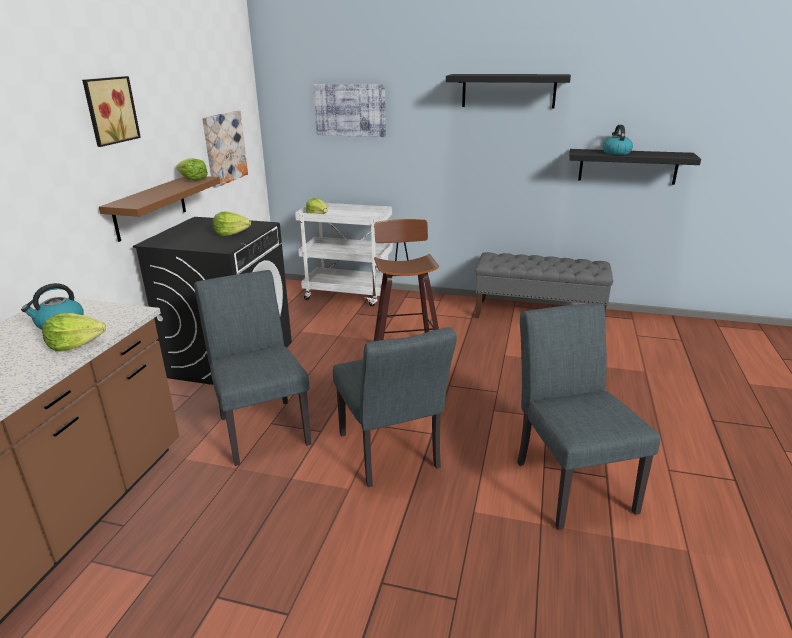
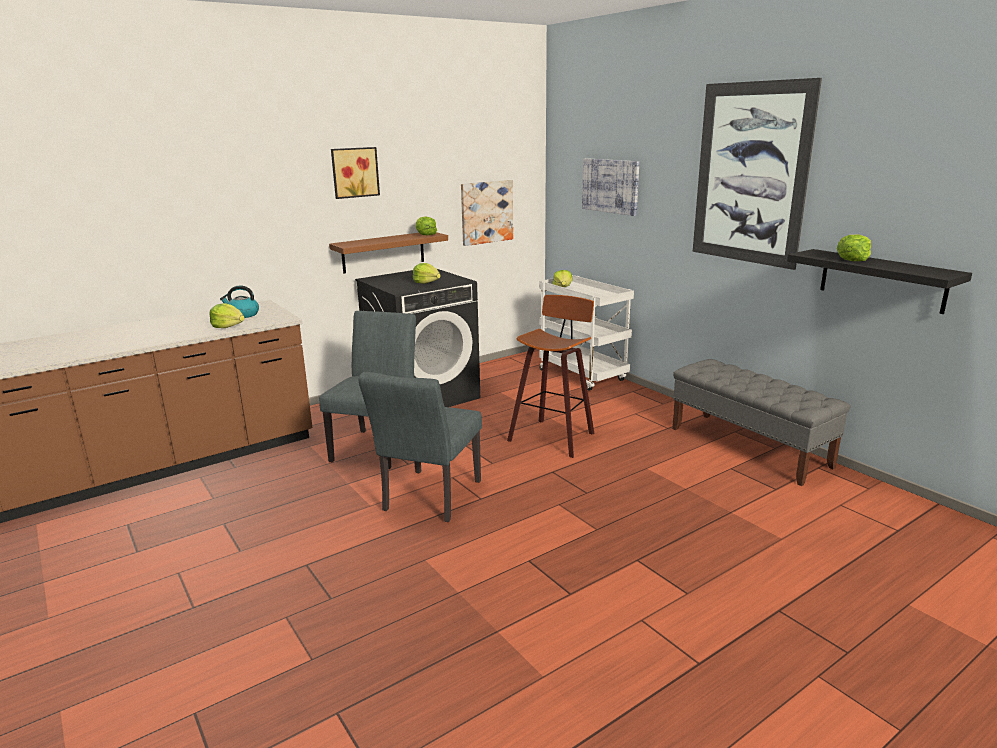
camera: 40 degrees right, 5 degrees down
black shelf [446,74,571,108] -> picture [693,78,822,270]
grey chair [517,303,661,530] -> none
kettle [603,125,633,155] -> lettuce [837,234,871,261]

